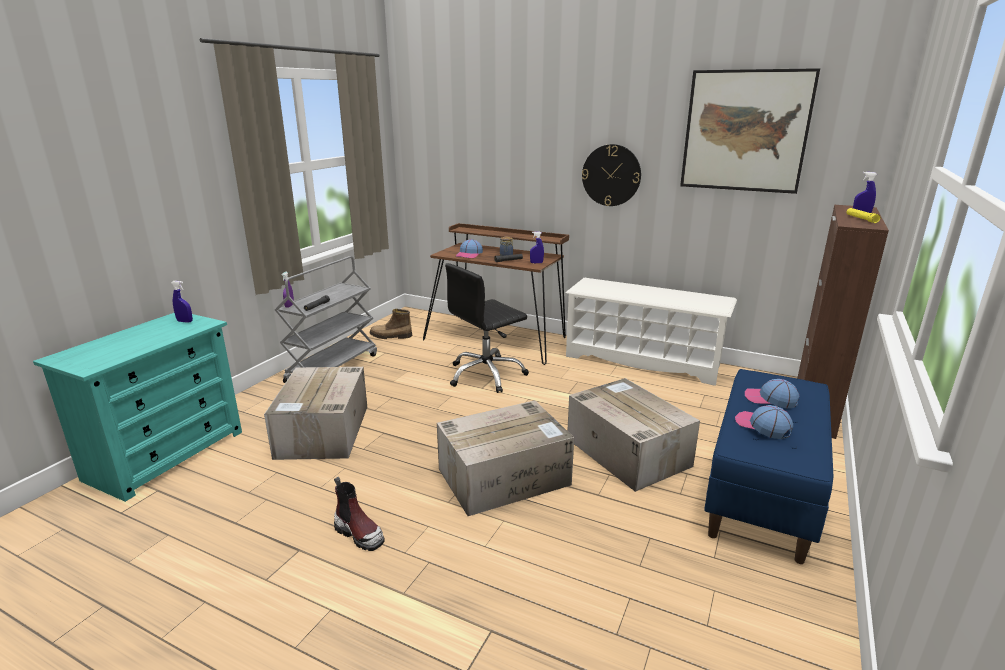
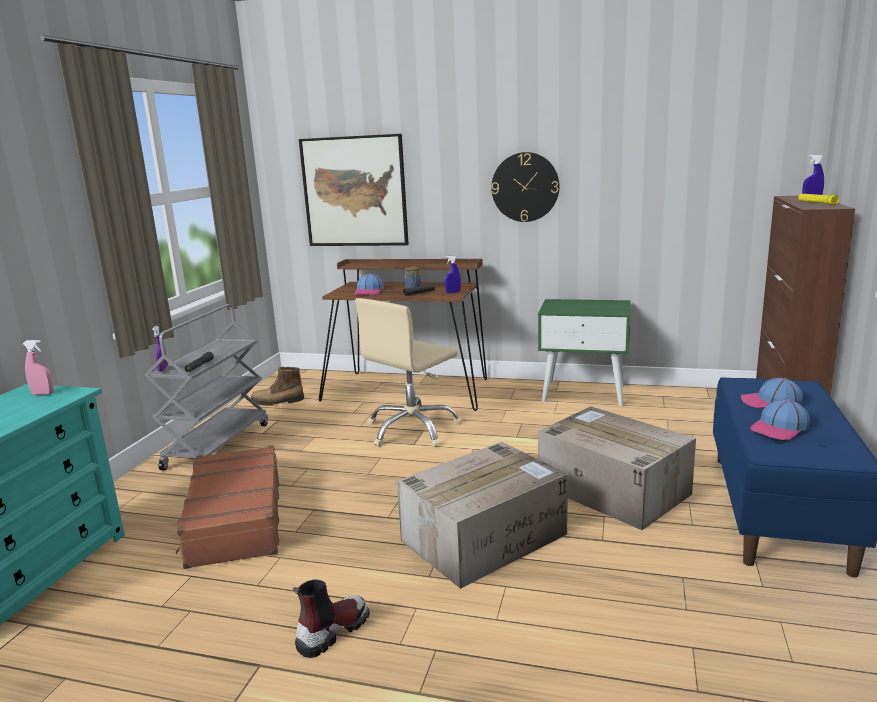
camera: 10 degrees left, 5 degrees down
blue spray bottle [171,281,193,323] -> pink spray bottle [23,340,54,395]
cardboard box [264,367,367,460] -> brown suitcase [176,446,279,569]
boot [334,477,385,551] -> boot turned 75 degrees counterclockwise [293,579,370,658]
black office chair [445,263,529,393] -> beige office chair [355,298,462,447]
white shoe rack [565,278,737,386] -> green nightstand [538,299,631,406]
picture [680,68,820,194] -> picture moved to [299,134,409,246]
cap [735,405,793,439] -> cap turned 75 degrees counterclockwise [750,399,810,440]

